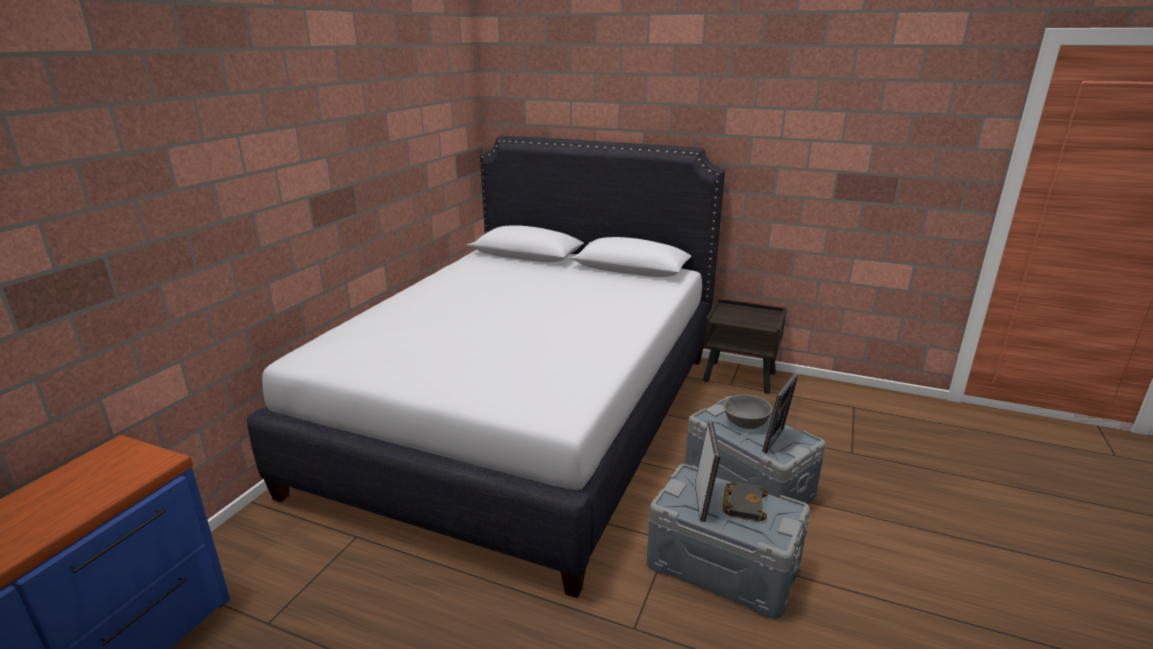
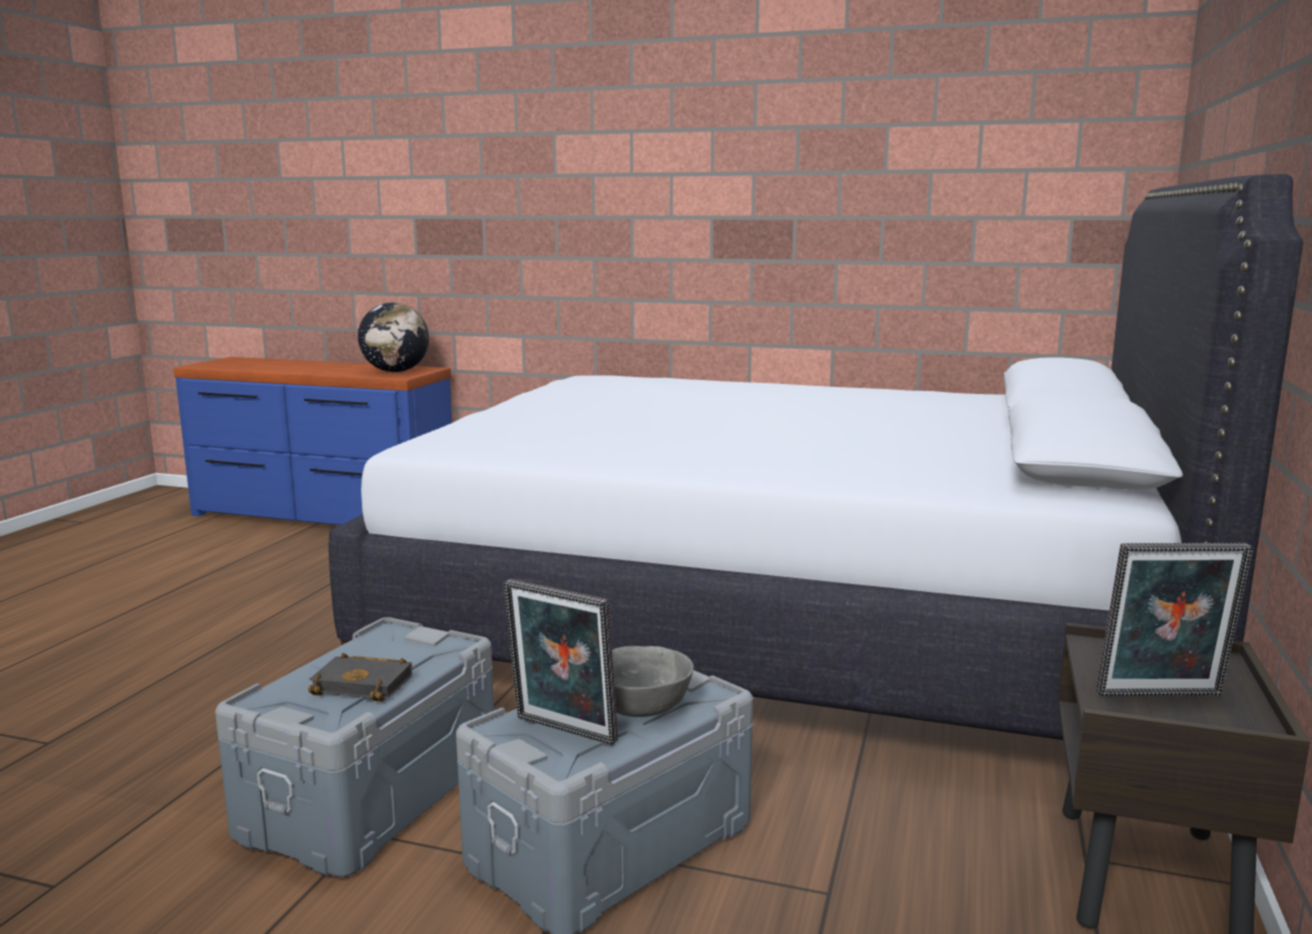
camera: 85 degrees right, 10 degrees down
picture frame [695,422,721,522] -> picture frame moved to [1096,543,1253,696]
none -> globe [358,303,429,372]

